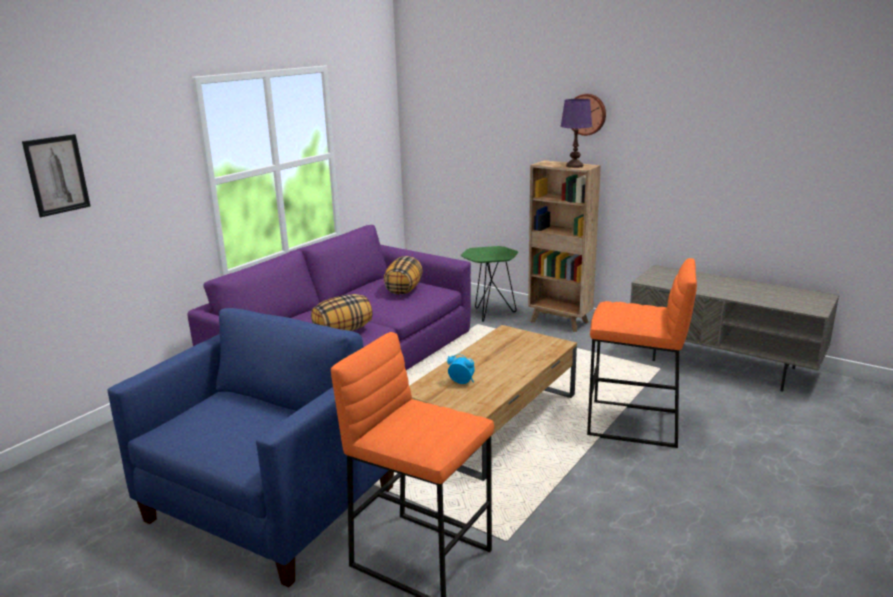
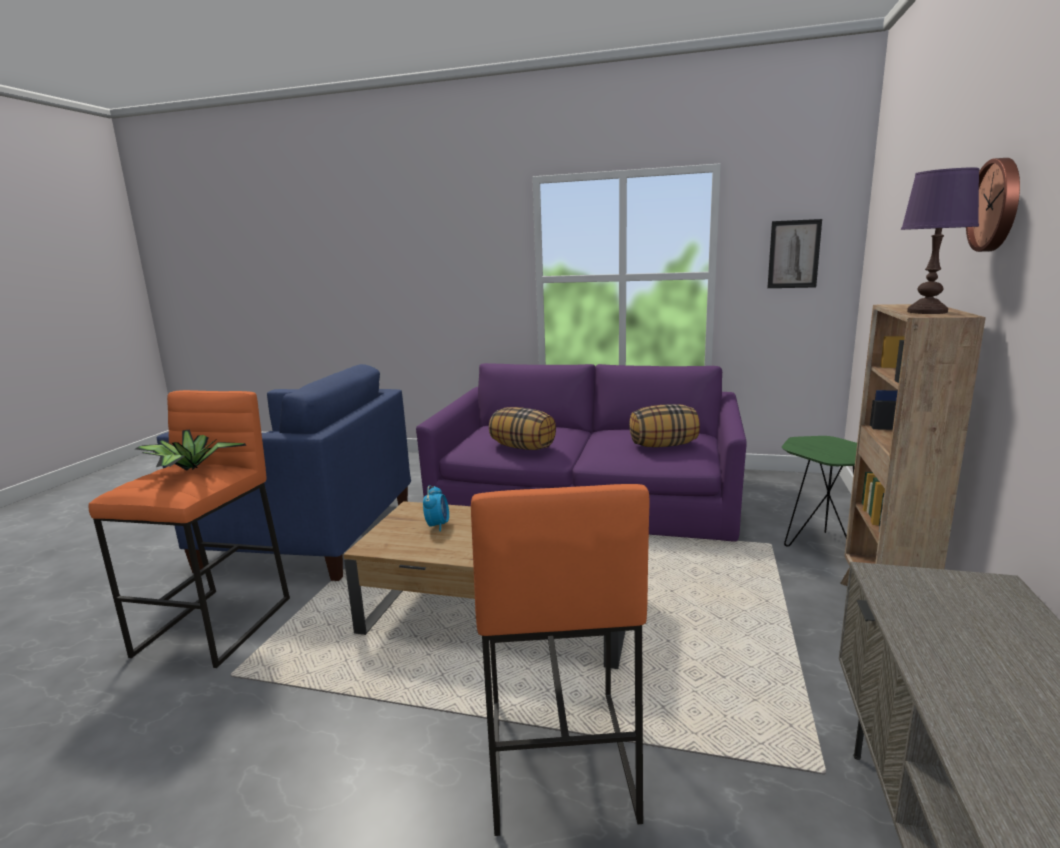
camera: 70 degrees right, 5 degrees down
picture [22,134,90,217] -> picture moved to [767,219,822,288]
none -> potted plant [135,430,246,470]

